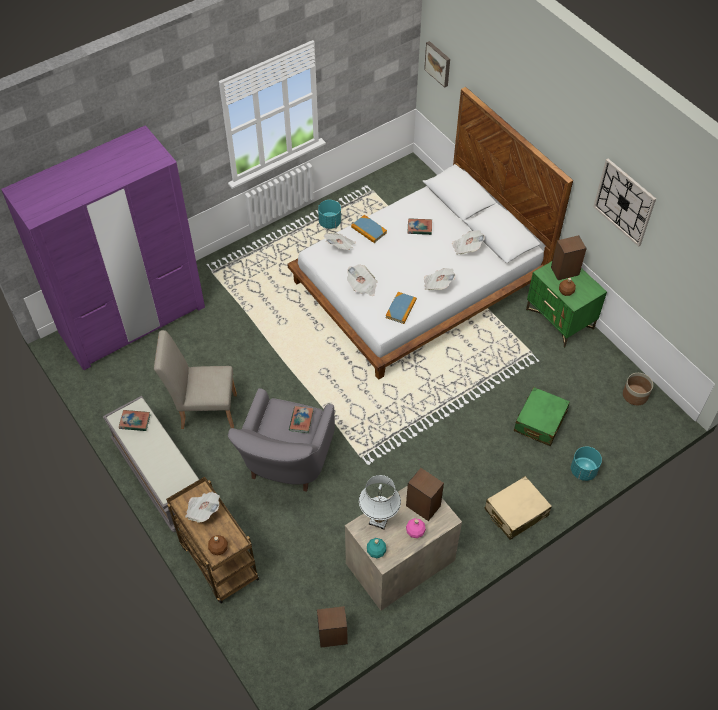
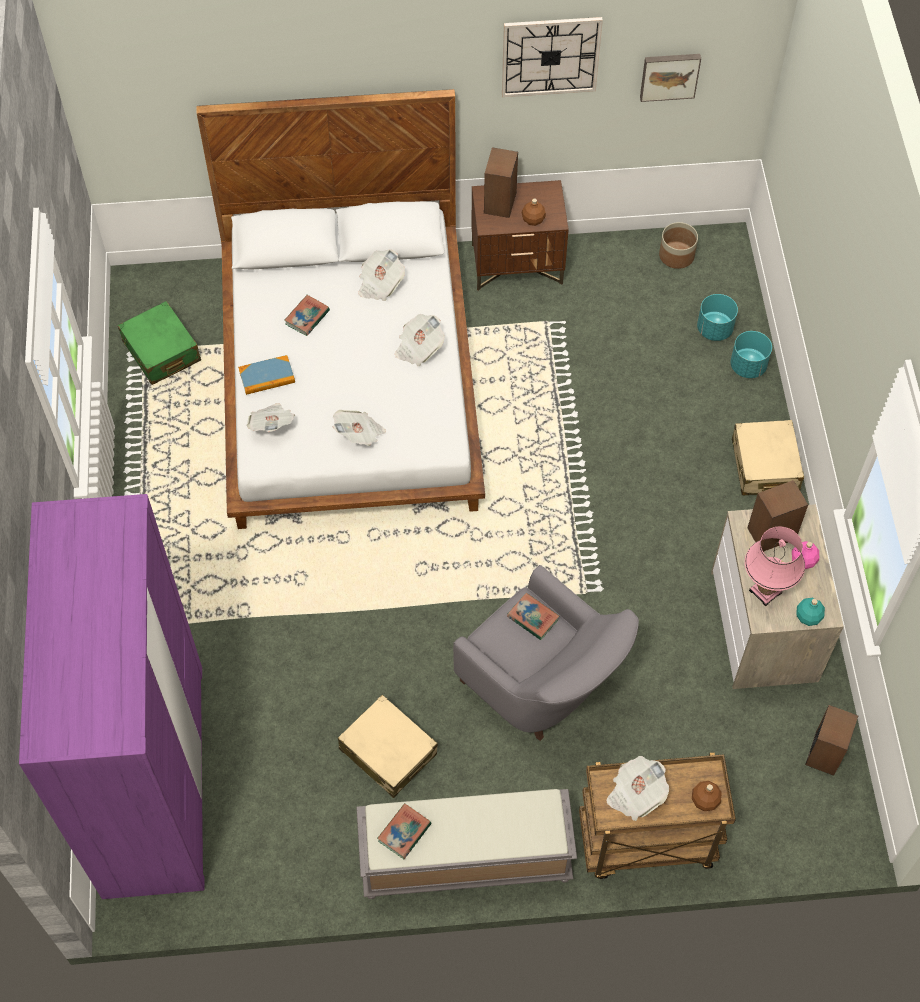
camera: 60 degrees left, 5 degrees up
beige chair [154,330,237,429] -> beige suitcase [338,695,438,798]
turquoise planter [318,200,341,229] -> turquoise planter moved to [697,294,738,341]
white table lamp [359,475,401,530] -> pink table lamp [745,527,805,606]
book [386,292,417,324] -> none
picture [424,41,450,88] -> picture moved to [640,54,701,102]
green suitcase [514,387,570,446] -> green suitcase moved to [118,301,201,385]
green nightstand [526,261,607,348] -> brown nightstand [471,180,569,291]

